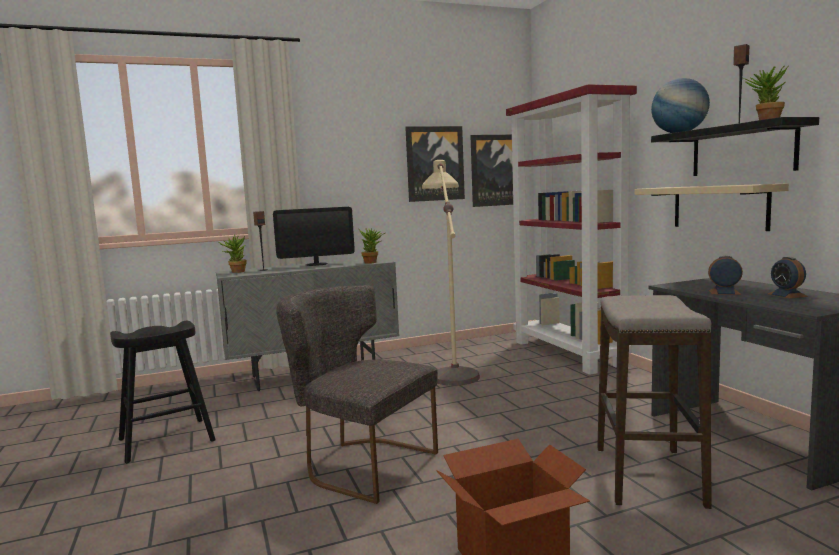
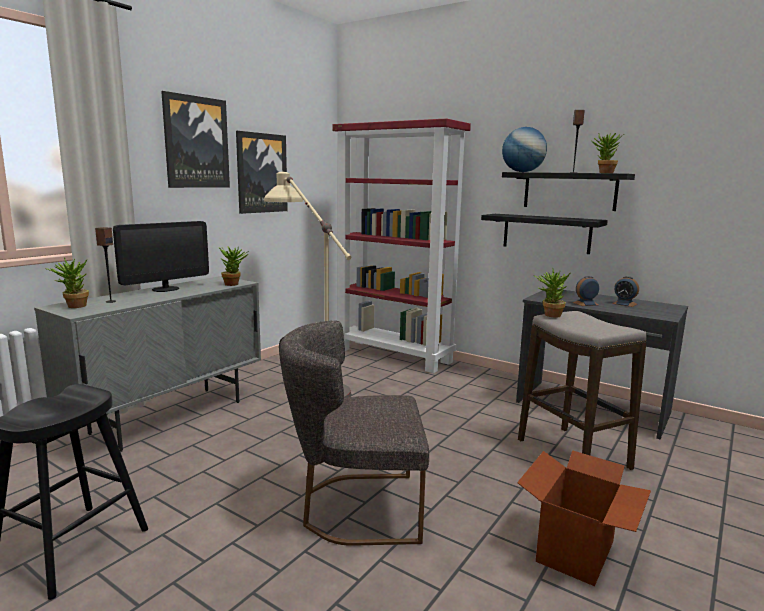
camera: 35 degrees left, 5 degrees up
picture [470,135,513,207] -> picture moved to [161,91,230,188]
beige shelf [634,183,789,231] -> black shelf [481,214,608,254]
none -> potted plant [533,268,570,318]

